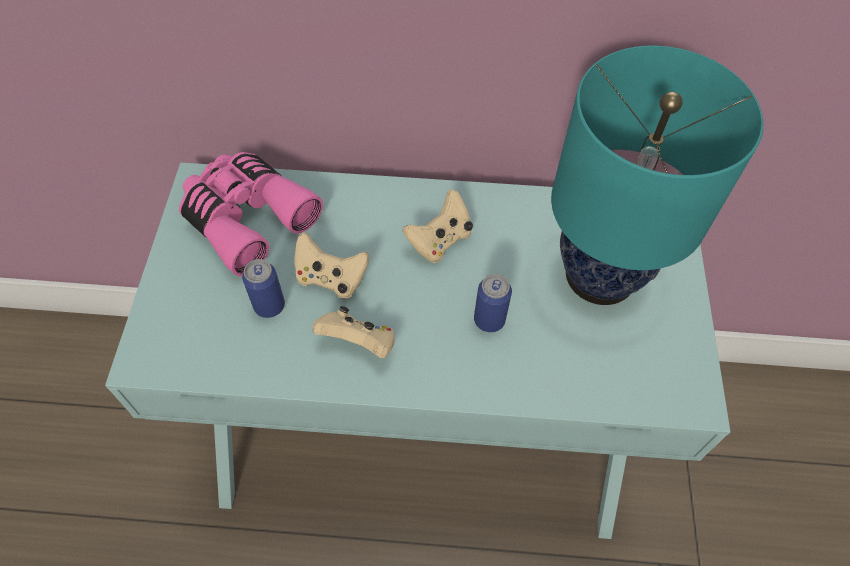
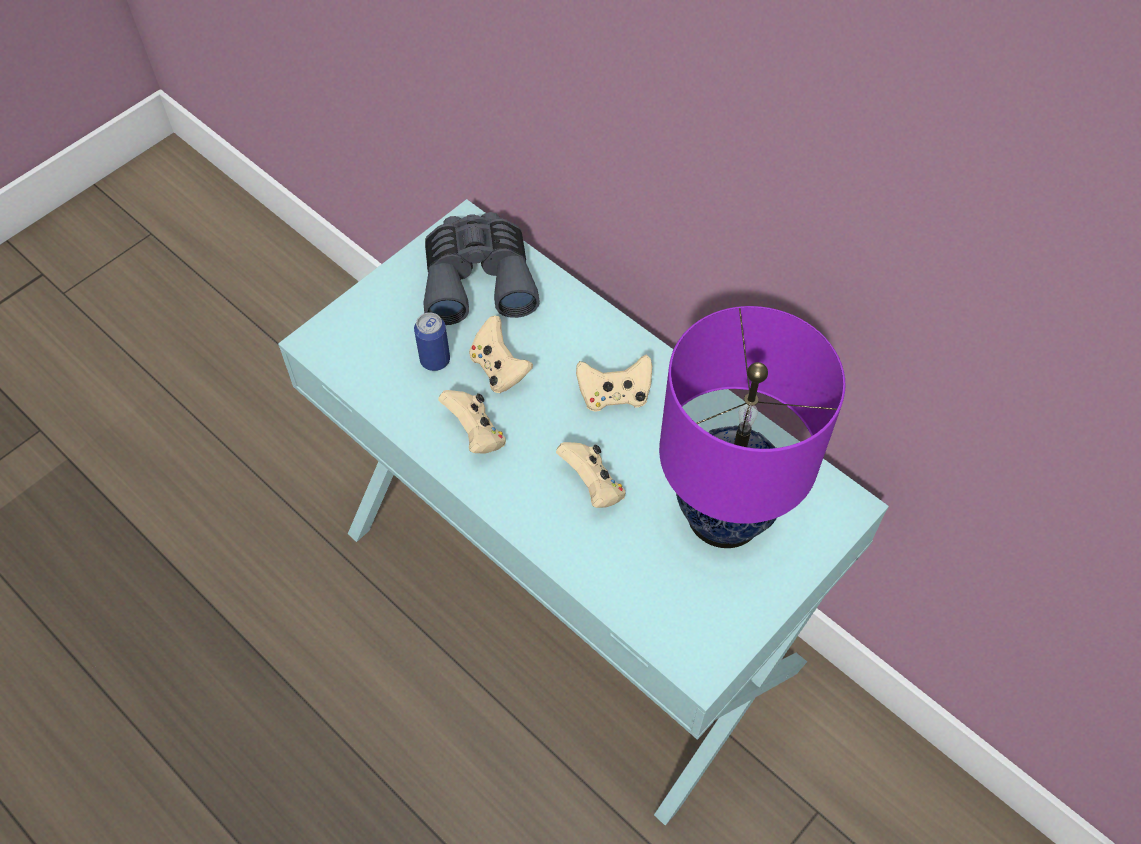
camera: 40 degrees right, 0 degrees up
pink binoculars [179,152,323,276] -> grey binoculars [424,212,540,325]
can [474,274,512,332] -> beige game controller [556,442,626,508]
turquoise table lamp [551,46,763,305] -> purple table lamp [659,306,845,548]

